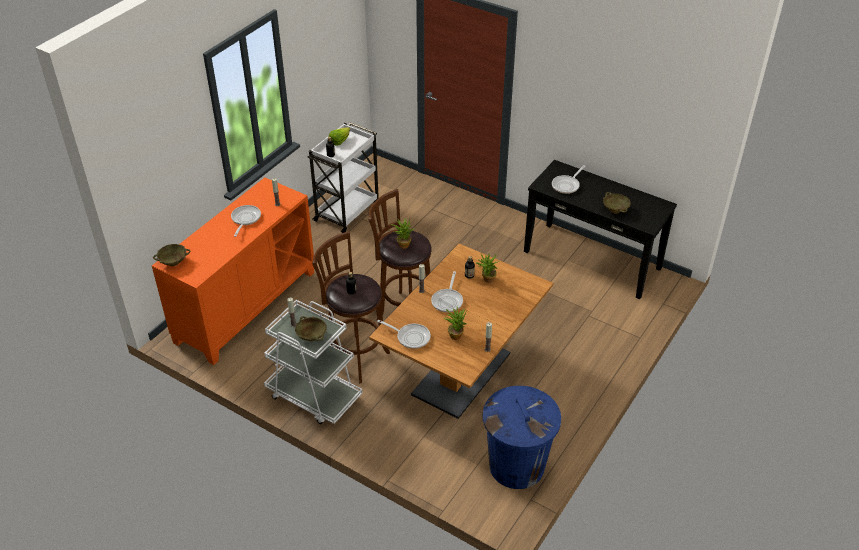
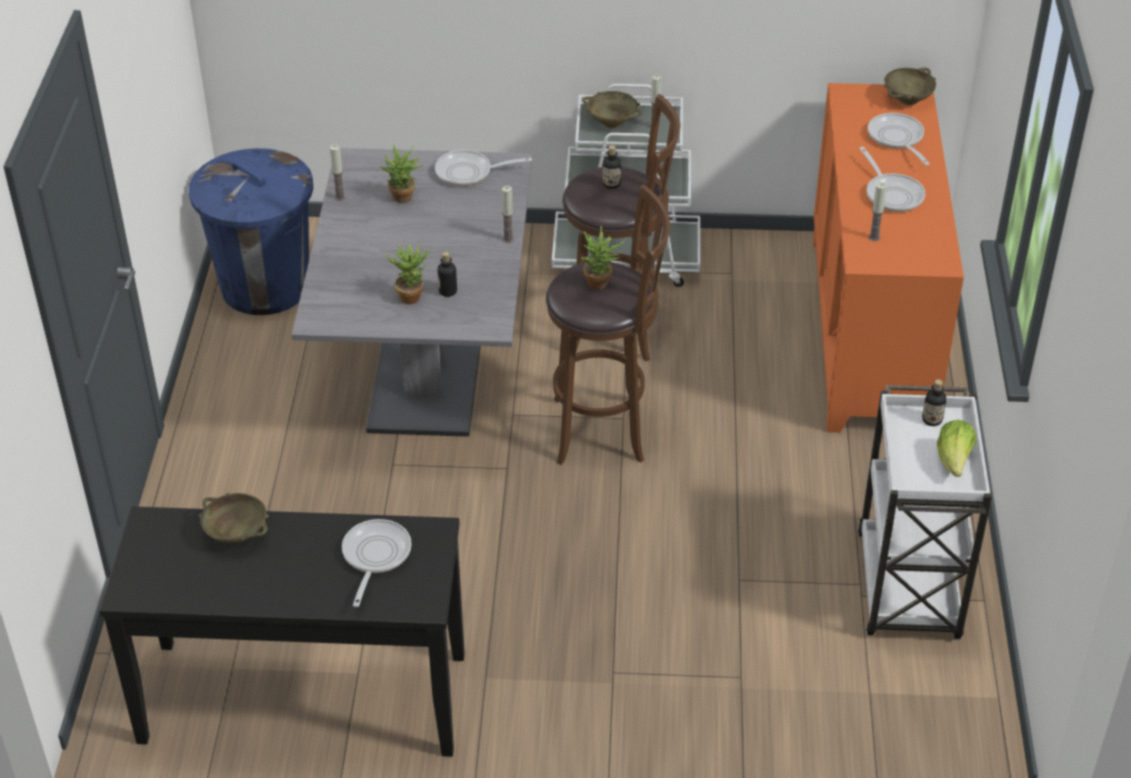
camera: 150 degrees right, 0 degrees up
brown dining table [369,244,553,419] -> grey dining table [292,148,532,437]
frying pan [431,271,463,312] -> frying pan moved to [868,113,930,165]

